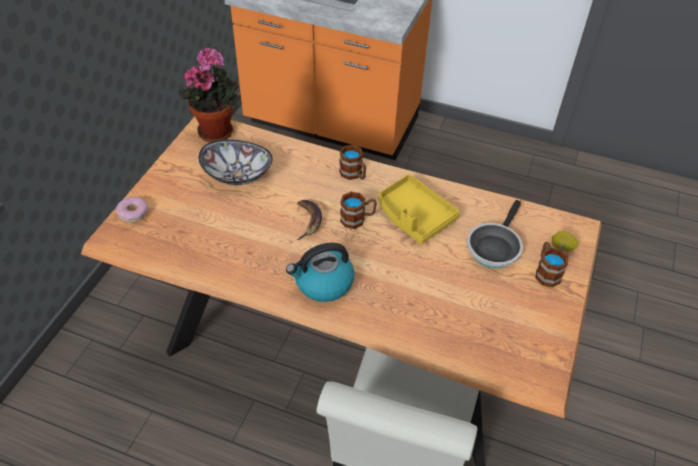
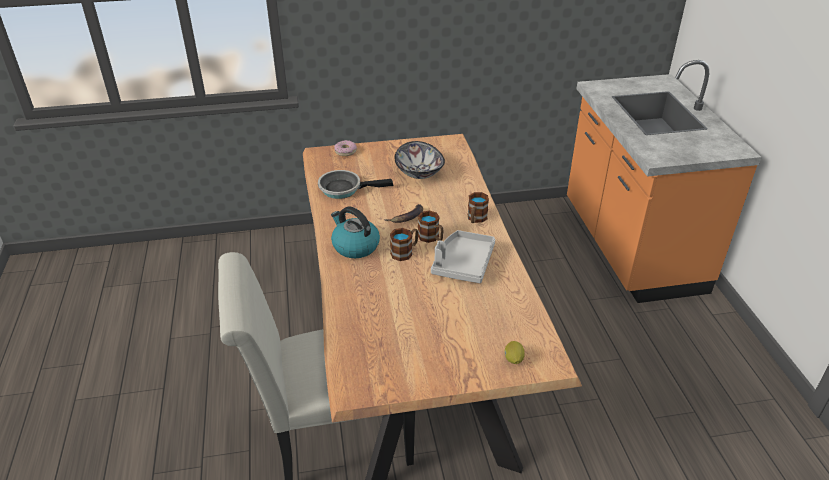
camera: 60 degrees right, 10 degrees down
potted plant [179,47,241,142] -> none
yellow tray [378,174,460,244] -> grey tray [431,230,495,283]
frying pan [467,200,523,268] -> frying pan moved to [318,170,393,199]
mug [536,242,568,287] -> mug moved to [390,228,418,261]

